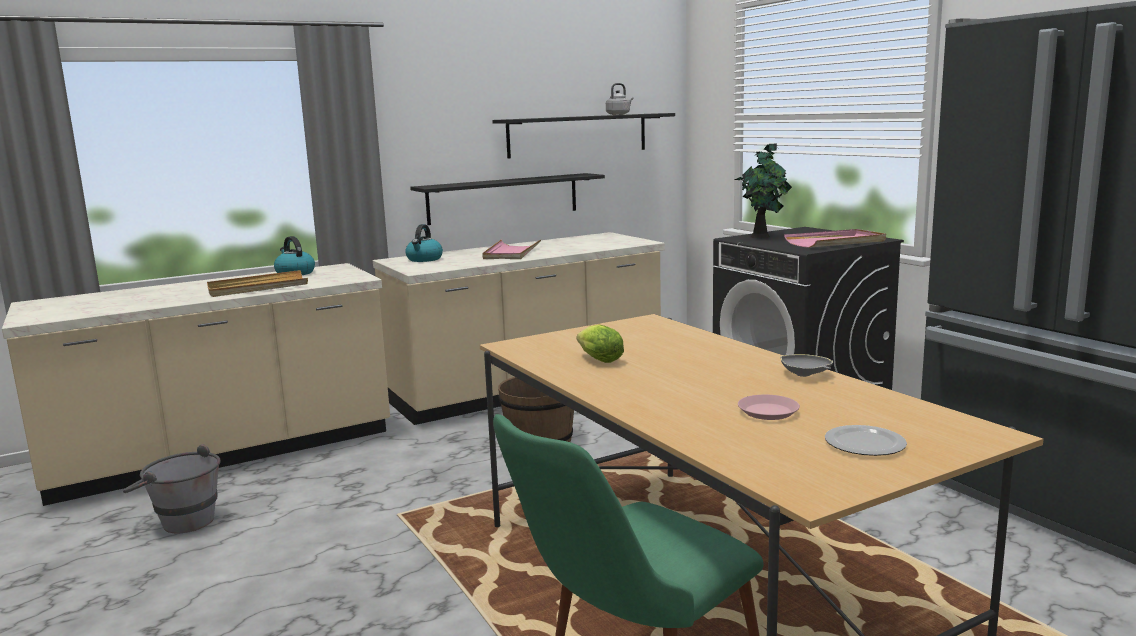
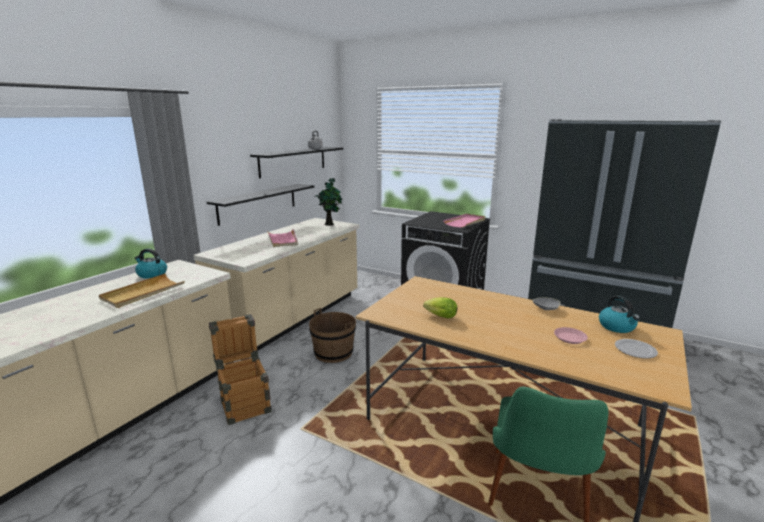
camera: 30 degrees left, 5 degrees up
grey bucket [123,444,221,533] -> none
kettle [405,224,443,262] -> kettle moved to [599,295,640,333]
potted plant [735,144,792,238] -> potted plant moved to [316,178,342,226]
none -> crate [209,314,272,425]

